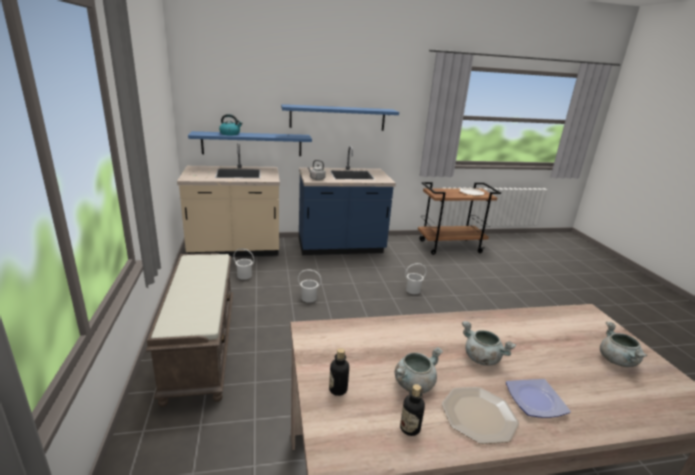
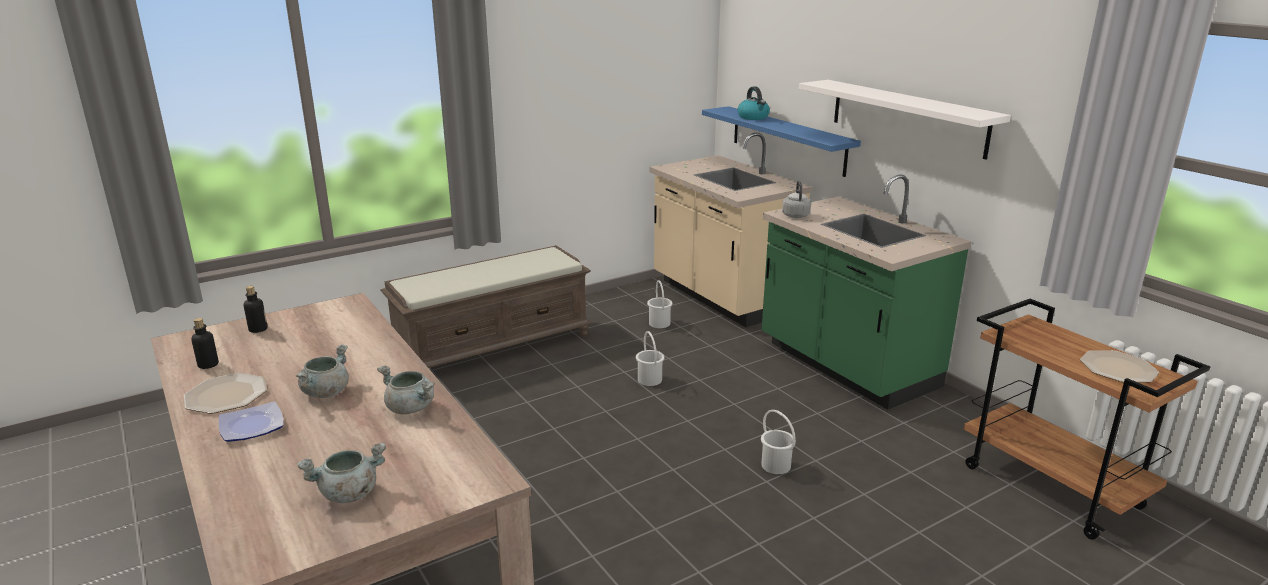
camera: 70 degrees right, 0 degrees up
blue shelf [281,104,399,131] -> white shelf [799,80,1011,159]
blue counter [299,146,396,255] -> green counter [762,174,971,410]
grey cooking pot [395,347,443,394] -> grey cooking pot moved to [377,365,435,414]

